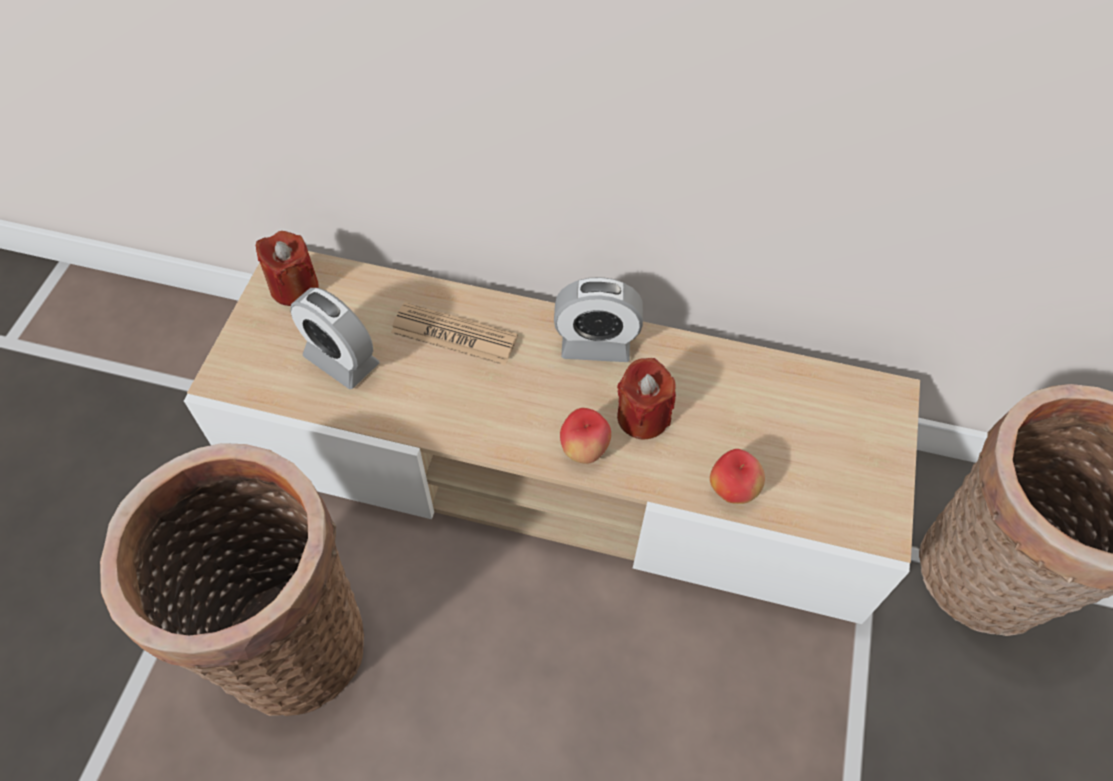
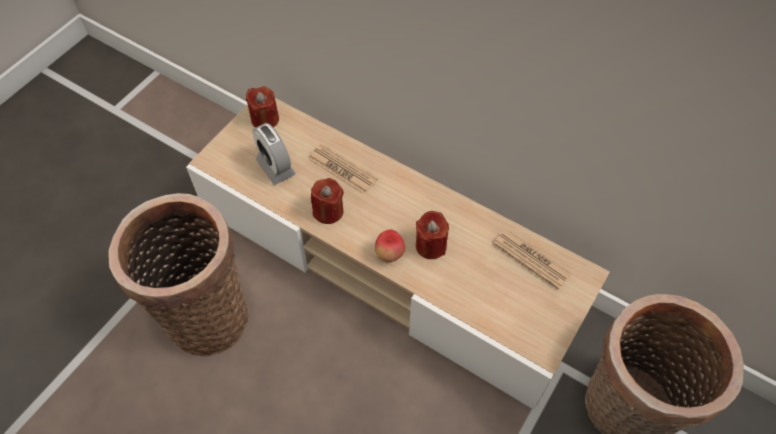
camera: 20 degrees right, 0 degrees up
alarm clock [554,277,643,362] -> none
apple [710,449,765,504] -> none
none -> red candle [311,178,344,224]
none -> newspaper [494,230,571,290]

